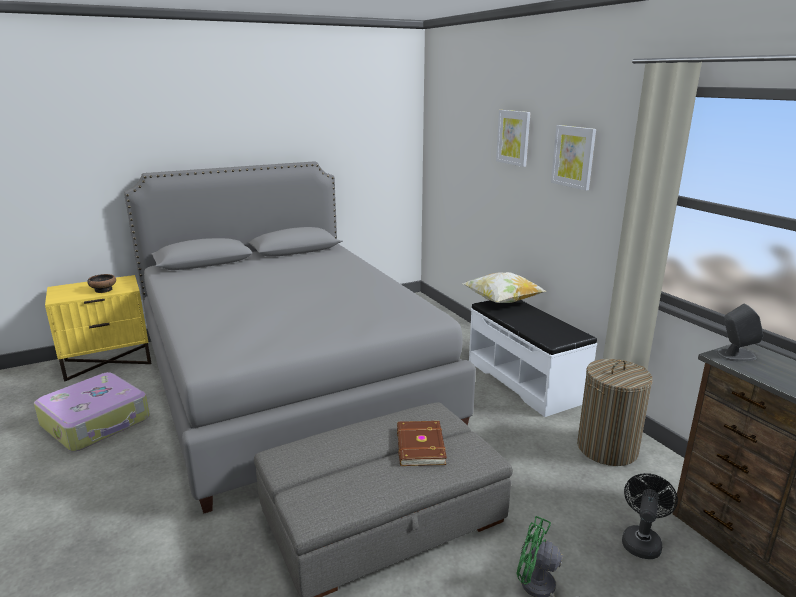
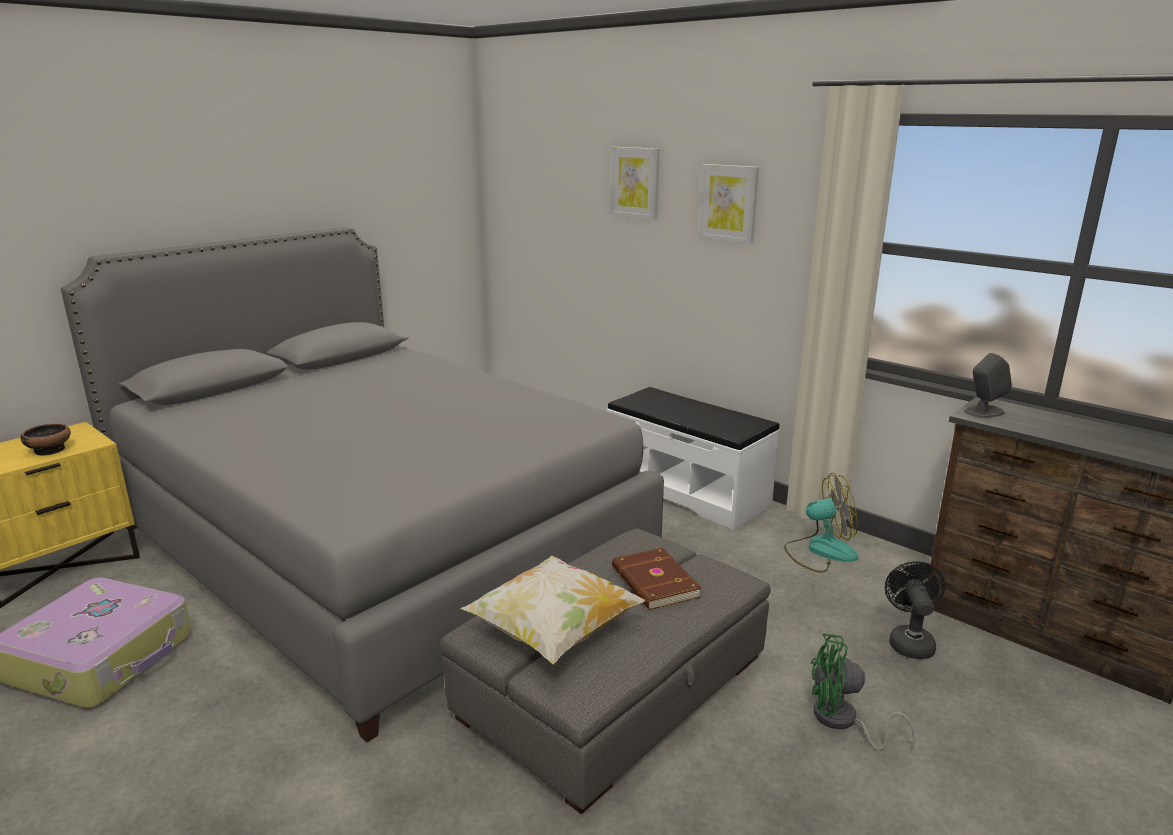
camera: 20 degrees left, 0 degrees up
pillow [463,272,547,303] -> pillow moved to [460,556,645,665]
laundry basket [577,359,653,466] -> fan [784,473,858,573]

